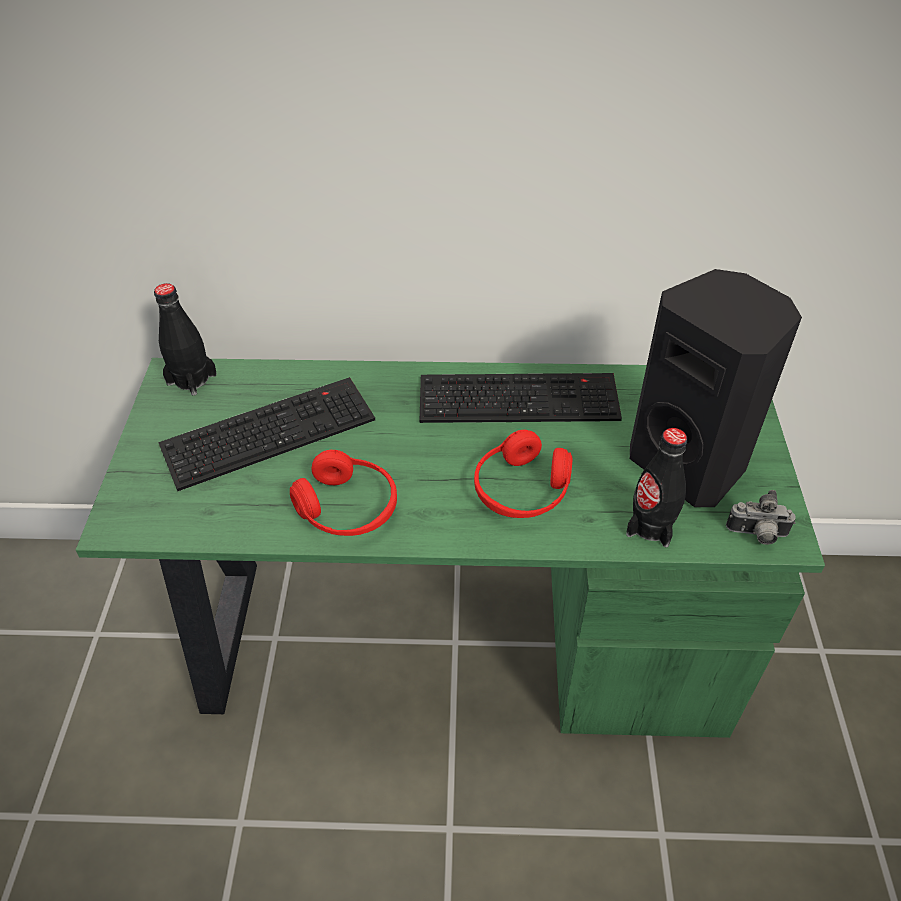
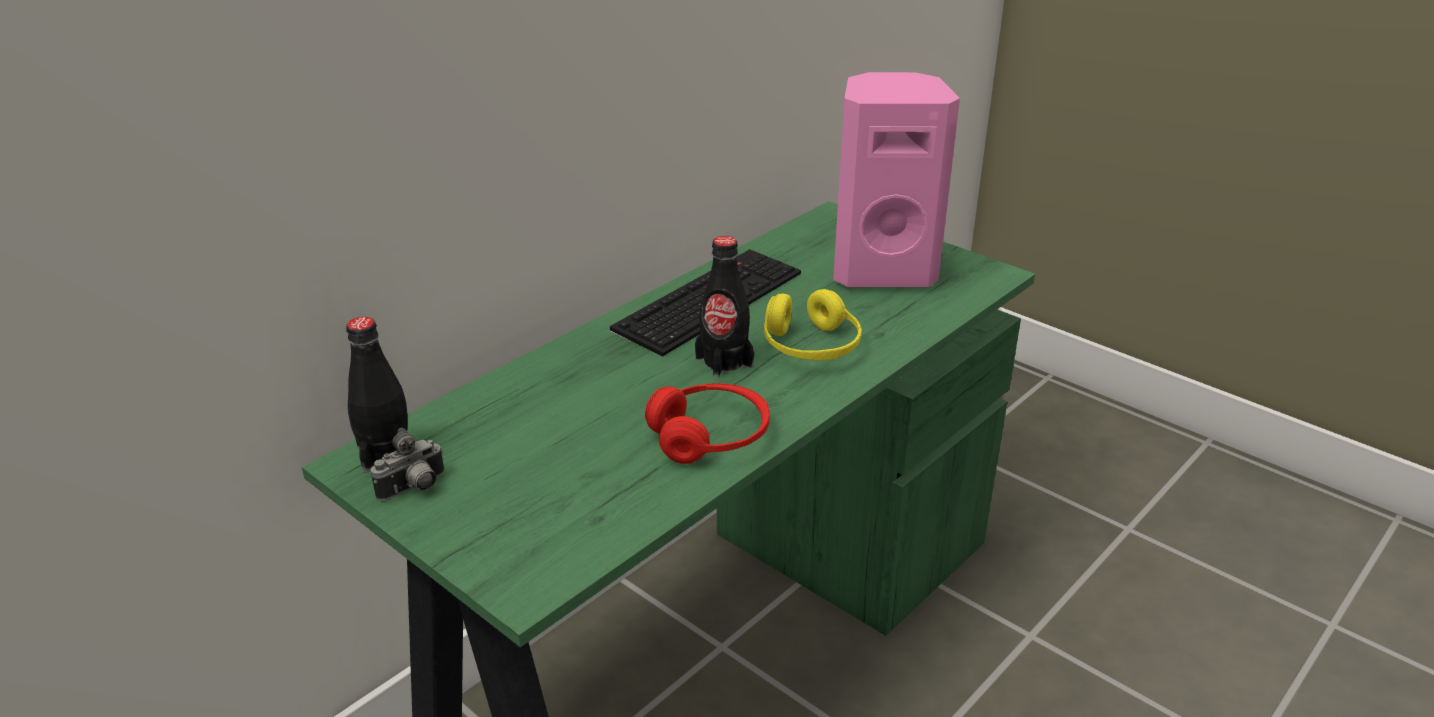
camera: 50 degrees left, 15 degrees down
keyboard [158,377,375,491] -> none
red headphones [474,430,572,518] -> yellow headphones [764,289,862,361]
black bottle [626,428,687,547] -> black bottle moved to [695,236,754,378]
black speaker [630,269,802,507] -> pink speaker [833,72,960,287]
camera [726,490,796,545] -> camera moved to [370,428,444,501]

